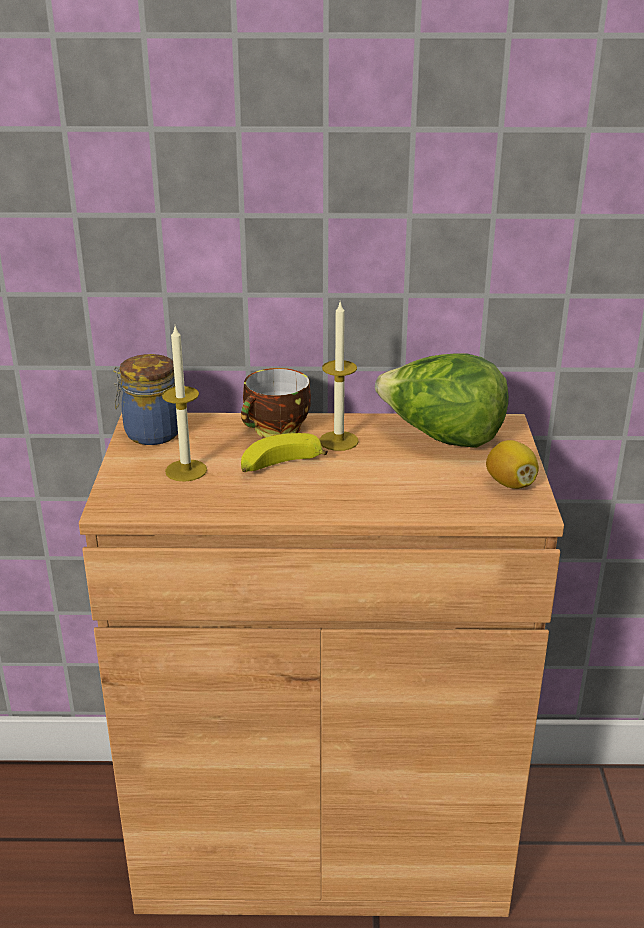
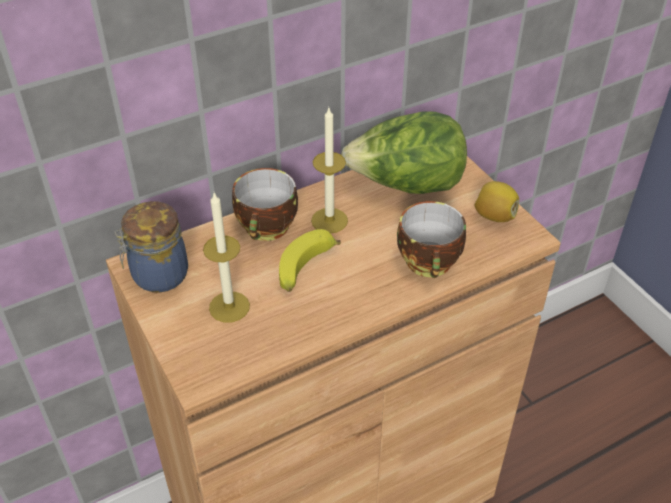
camera: 30 degrees left, 15 degrees up
none -> cup [397,201,466,278]

